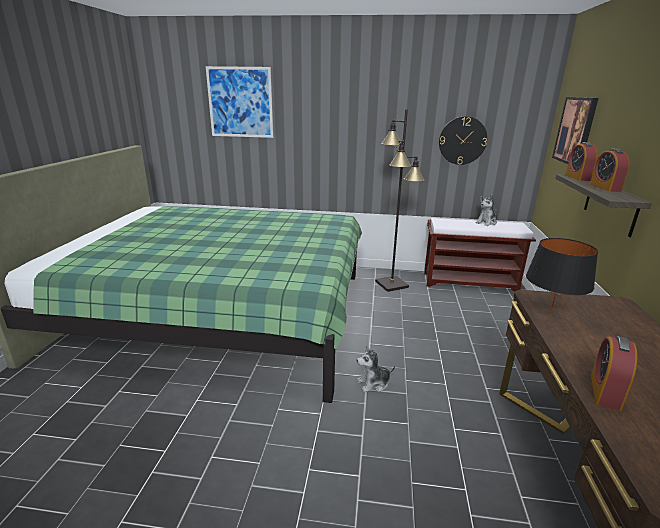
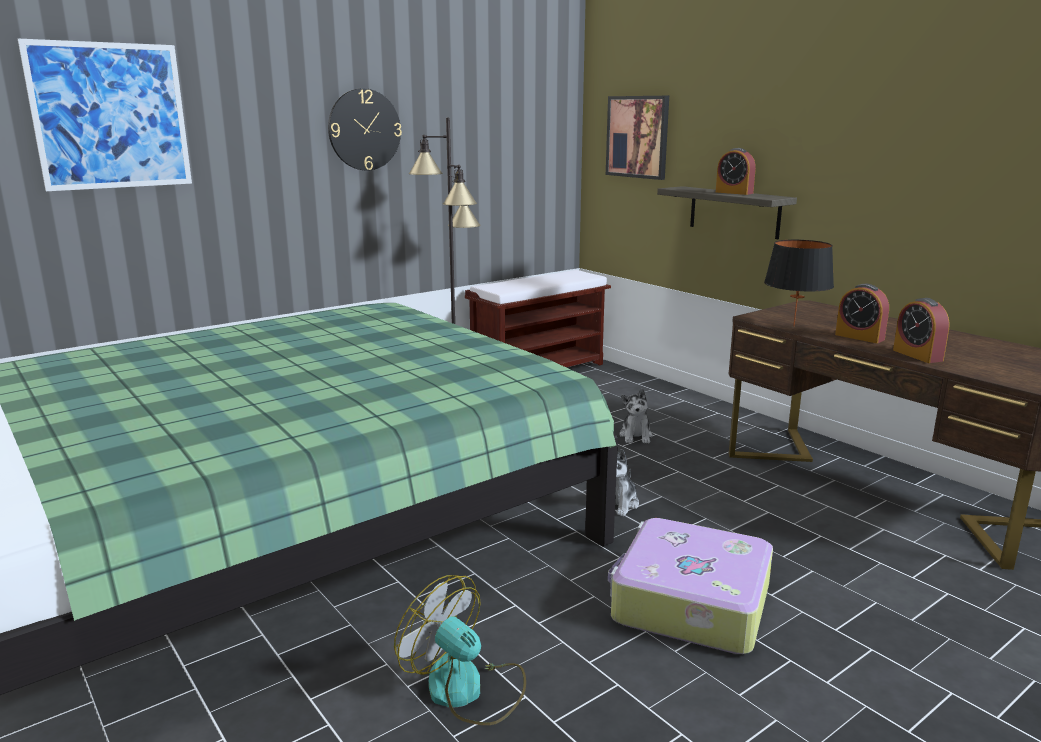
camera: 45 degrees left, 5 degrees down
wall clock [439,116,487,165] -> wall clock moved to [328,88,402,171]
plush toy [476,195,497,226] -> plush toy moved to [619,389,653,443]
alarm clock [566,142,597,181] -> alarm clock moved to [835,284,889,343]
none -> fan [394,575,526,725]
none -> suitcase [608,518,773,654]

